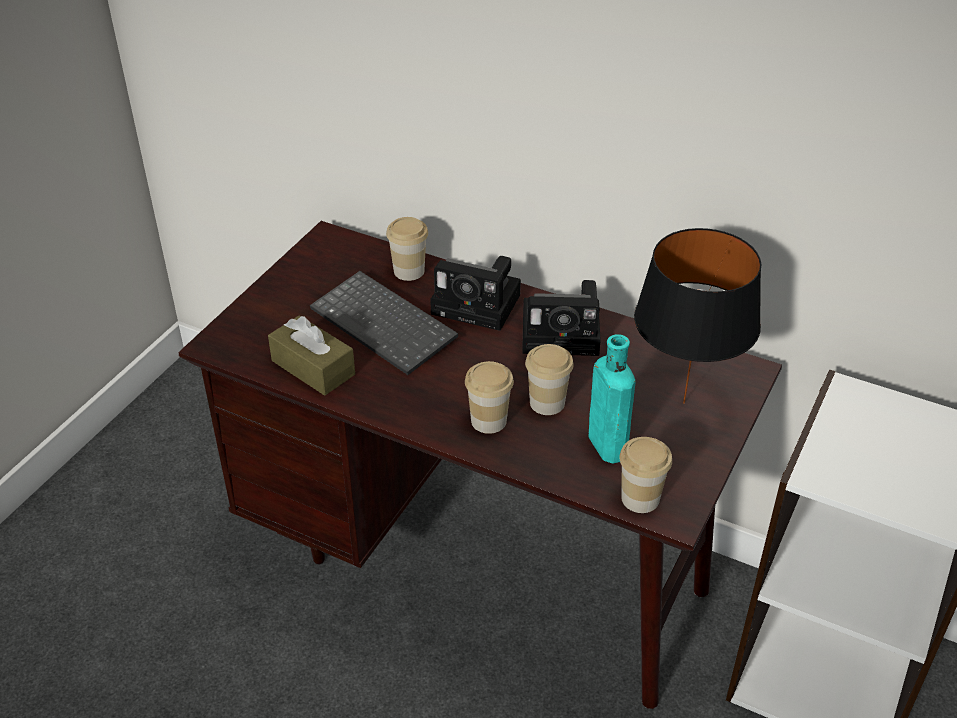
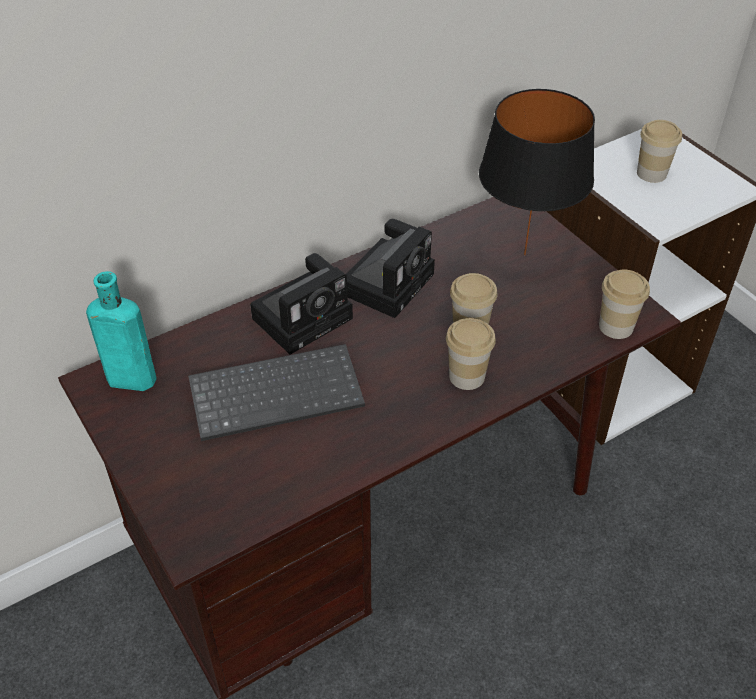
camera: 60 degrees left, 5 degrees up
brown tissue box [268,316,355,396] -> none
cup [386,217,428,281] -> cup moved to [637,120,682,183]
turquoise bottle [588,334,636,463] -> turquoise bottle moved to [86,271,157,391]

